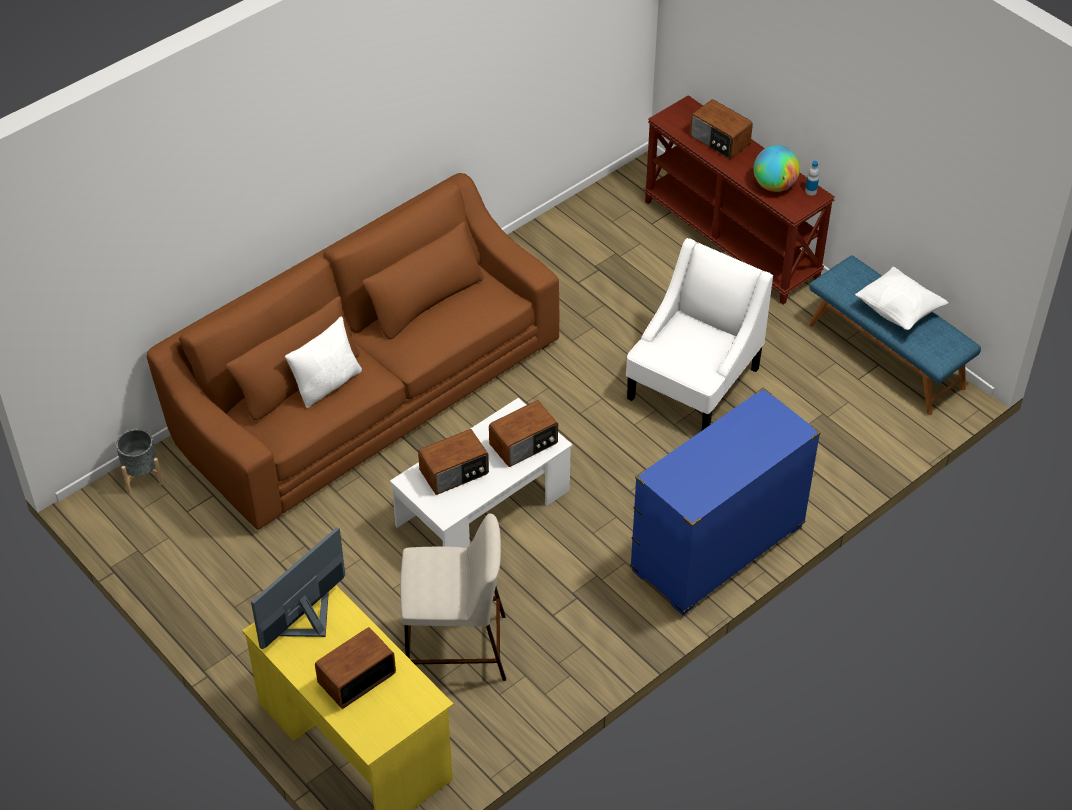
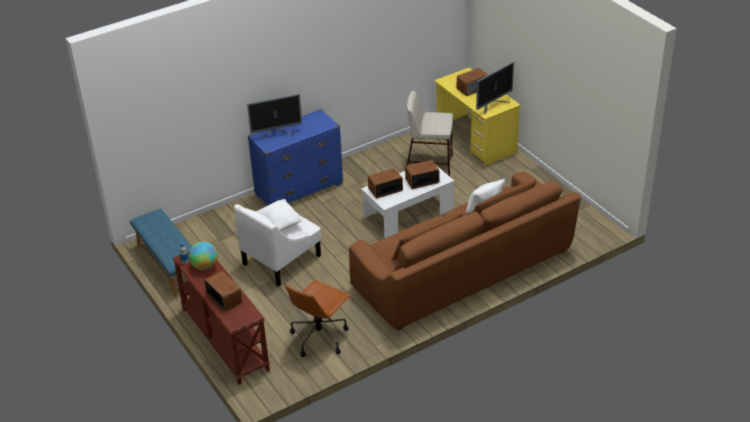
camera: 170 degrees left, 10 degrees down
grey planter [116,429,164,493] -> none
white pillow [855,267,948,330] -> white pillow moved to [256,199,303,231]
none -> monitor [247,94,302,140]
none -> brown office chair [285,280,351,357]

